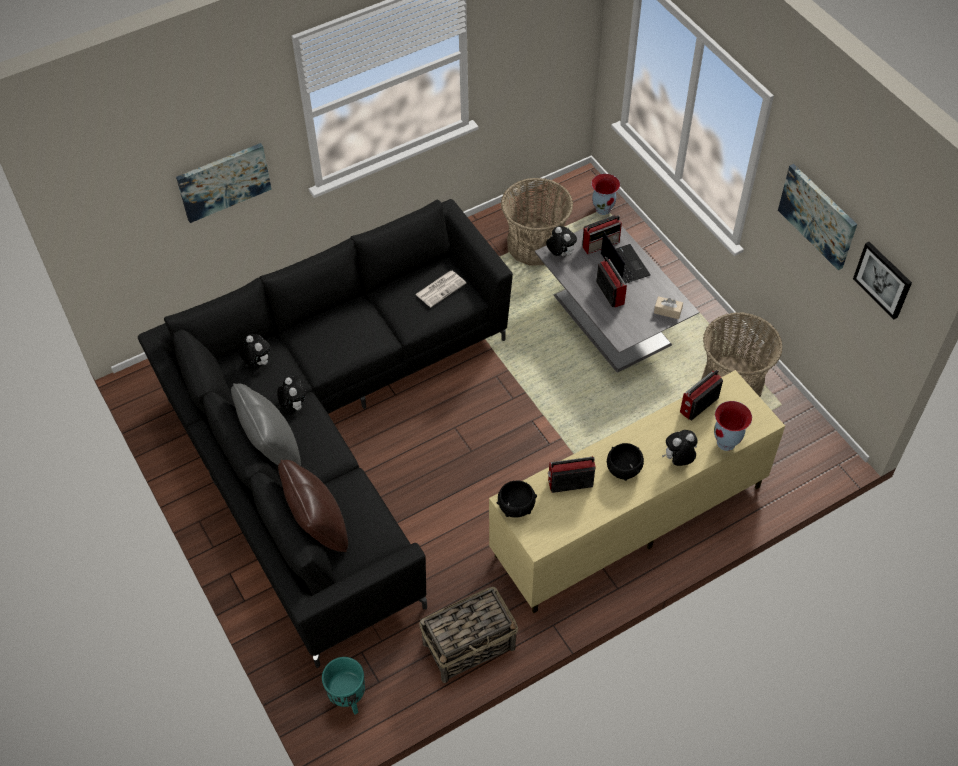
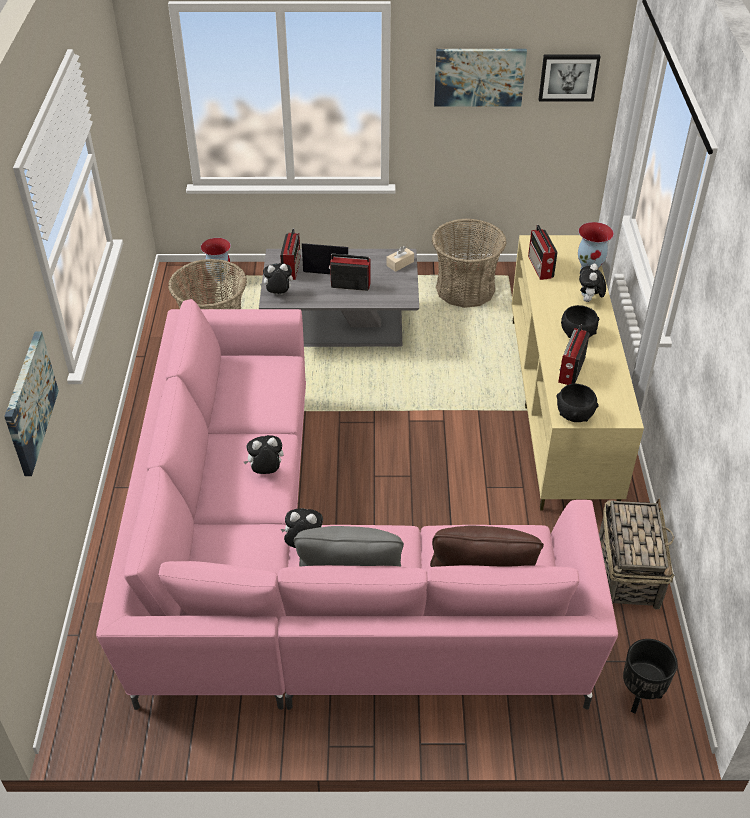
camera: 60 degrees left, 10 degrees down
black sofa [138,199,513,668] -> pink sofa [96,299,618,710]
plush toy [239,334,271,366] -> plush toy moved to [244,435,284,474]
turquoise planter [322,657,365,715] -> black planter [623,639,678,713]
newspaper [415,271,466,307] -> none

